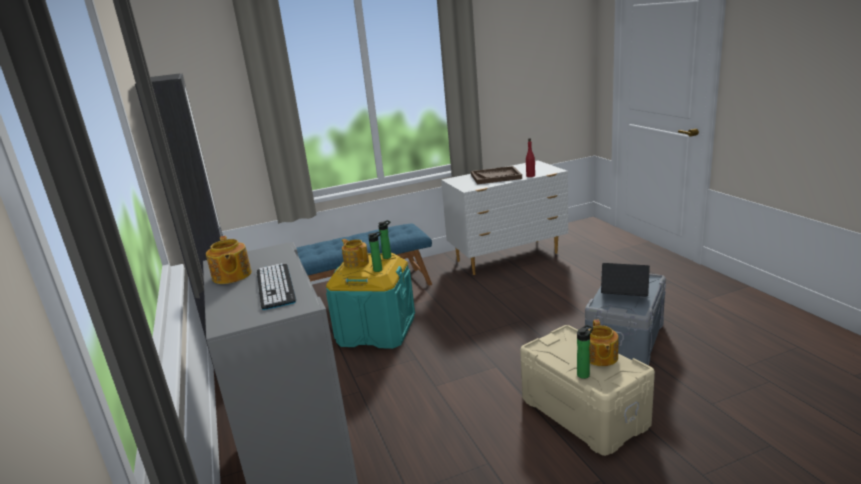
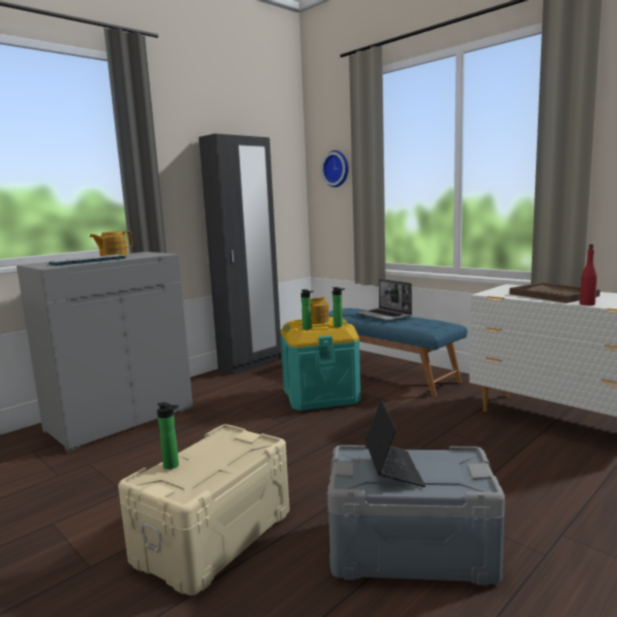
camera: 65 degrees right, 10 degrees down
teapot [588,320,618,366] -> none
none -> wall clock [321,150,349,187]
none -> laptop [356,279,412,321]

